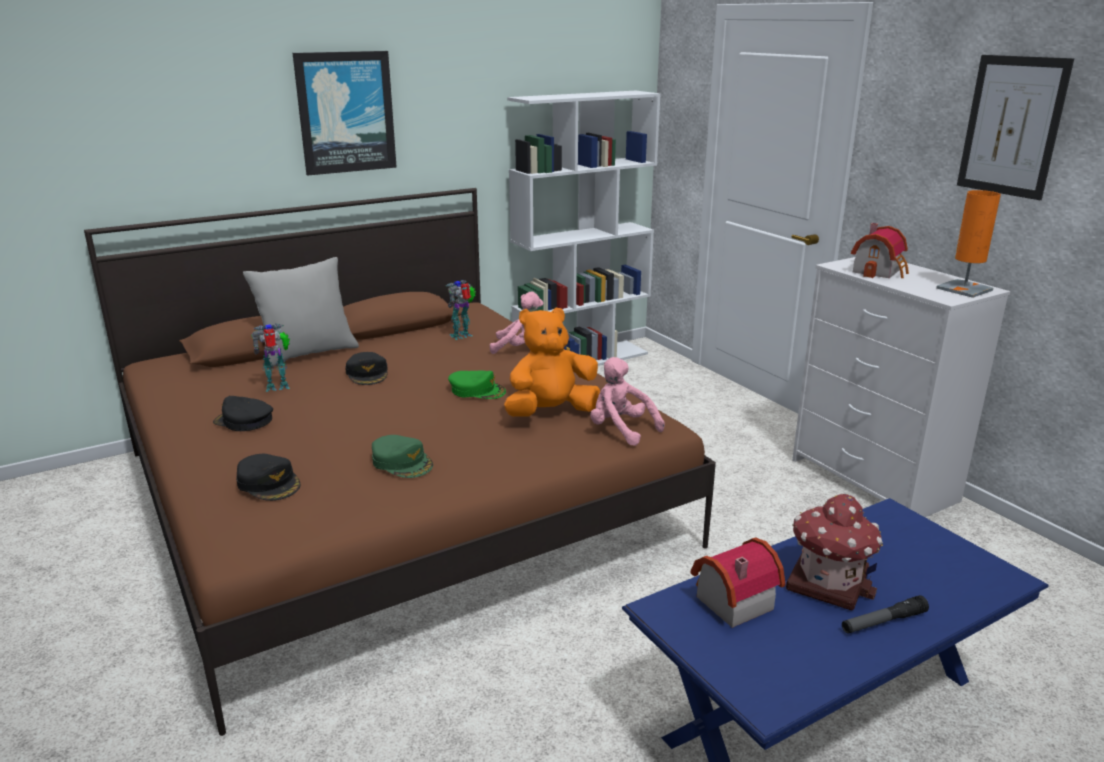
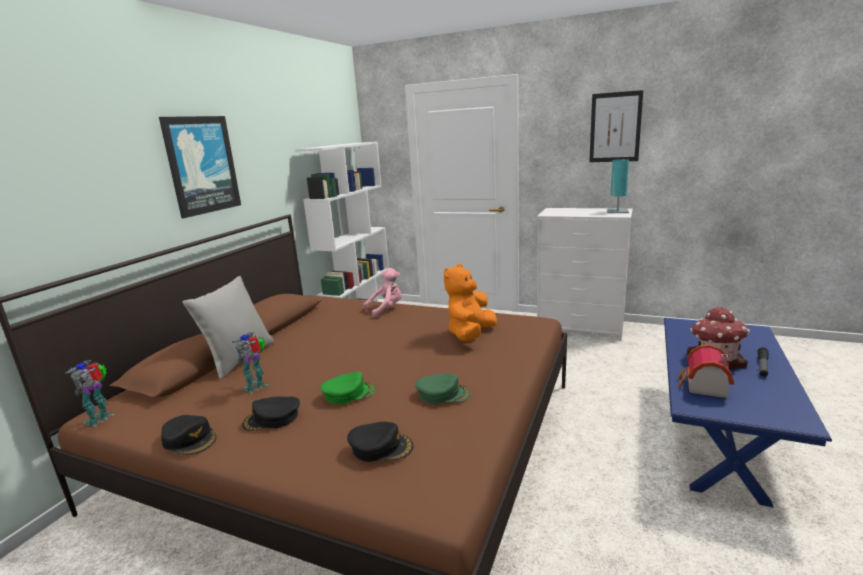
camera: 35 degrees left, 5 degrees down
black cap [345,352,388,385] -> black cap moved to [161,415,217,455]
toy robot [445,280,476,340] -> toy robot moved to [65,360,115,427]
green cap [448,370,506,399] -> green cap moved to [320,372,376,404]
pink plush toy [590,357,665,446] -> none
toy house [851,223,909,278] -> none
orange table lamp [936,190,1001,298] -> turquoise table lamp [607,159,629,213]

